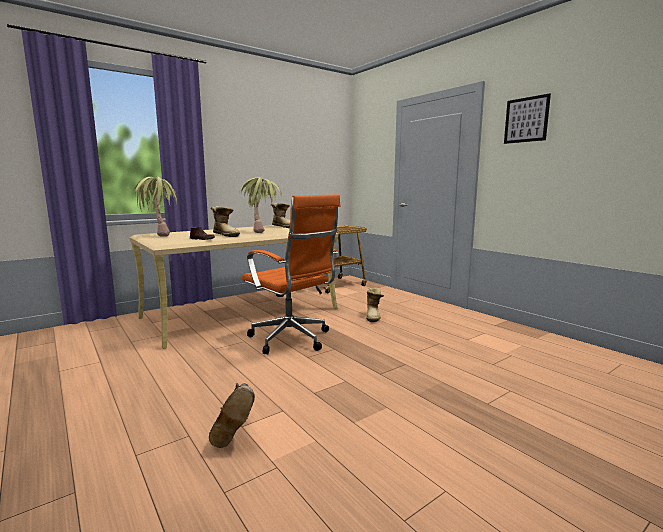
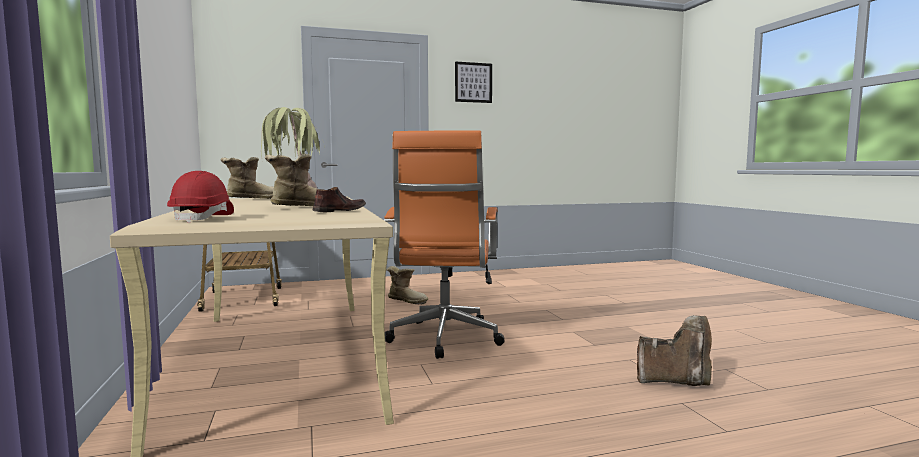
camera: 70 degrees left, 5 degrees down
potted plant [133,177,177,237] -> red hard hat [167,171,234,223]
orange office chair [242,194,340,354] -> orange office chair turned 120 degrees clockwise [384,131,504,359]

